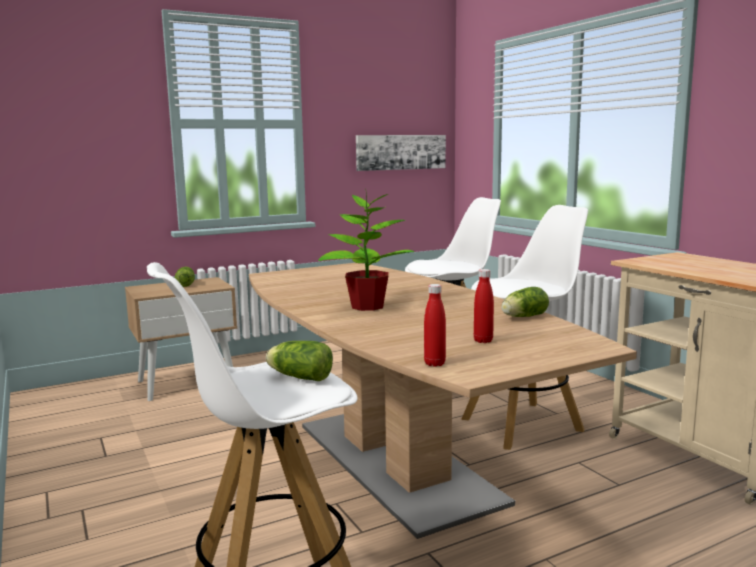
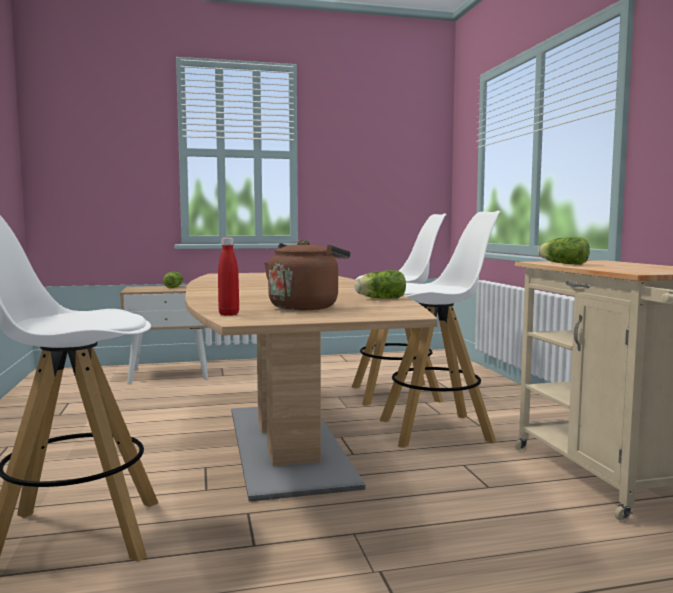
camera: 15 degrees right, 5 degrees down
lettuce [266,341,333,381] -> lettuce moved to [538,237,590,265]
potted plant [318,192,415,311] -> none
picture [356,135,446,171] -> none
red bottle [474,269,494,343] -> brown kettle [264,239,350,310]

